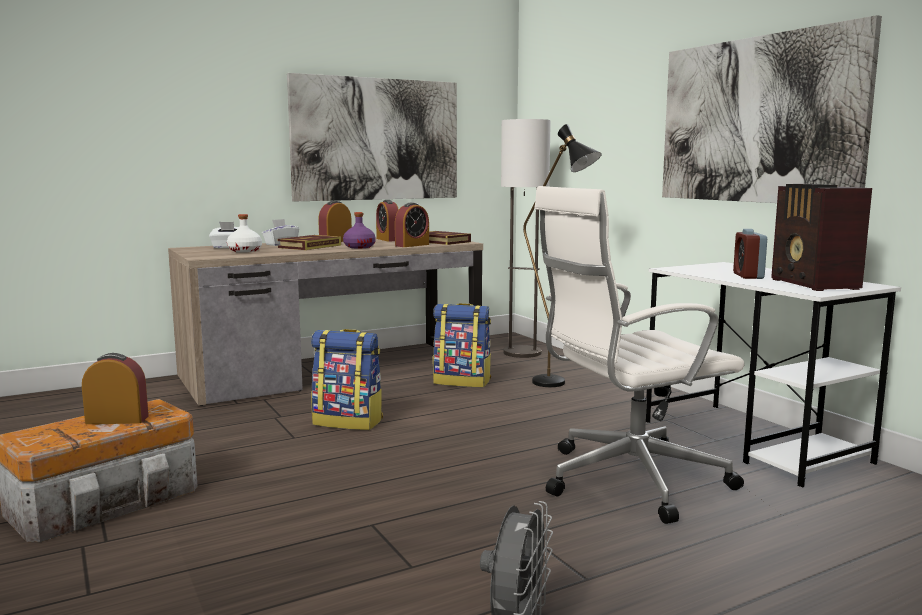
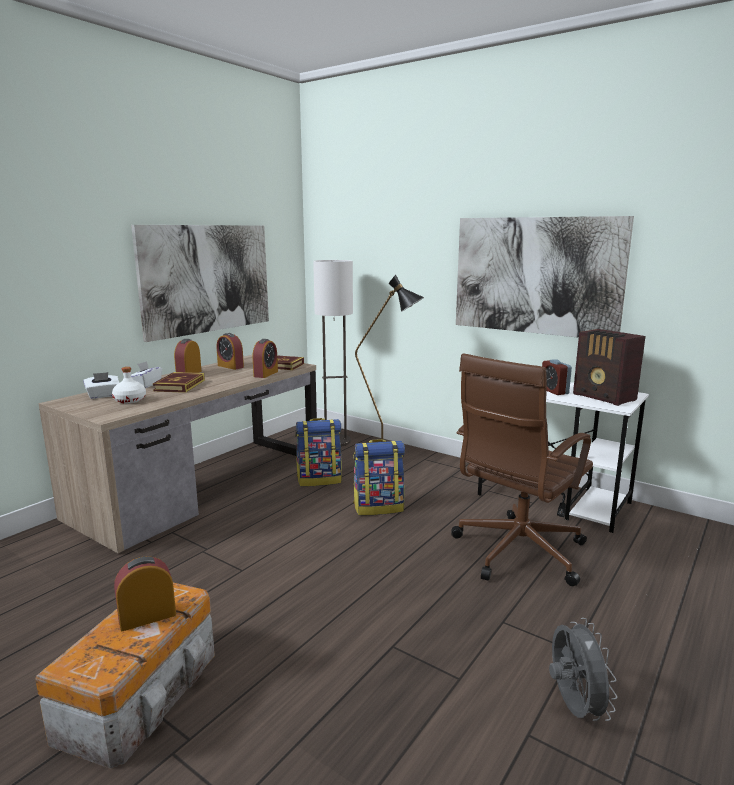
camera: 25 degrees left, 5 degrees up
backpack [311,329,383,430] -> backpack moved to [353,439,405,515]
purple bottle [343,212,376,248] -> none
white office chair [534,186,745,524] -> brown office chair [451,353,593,586]

